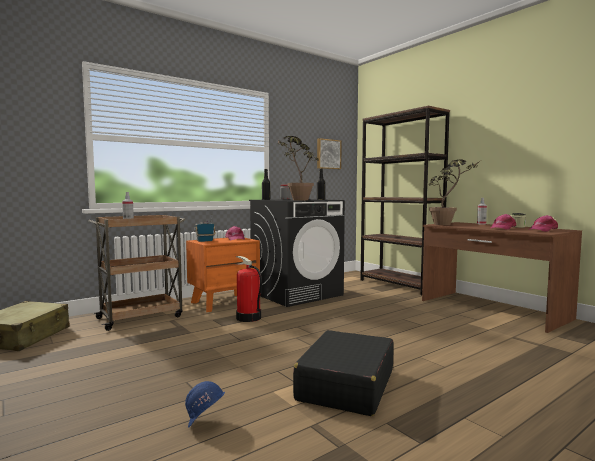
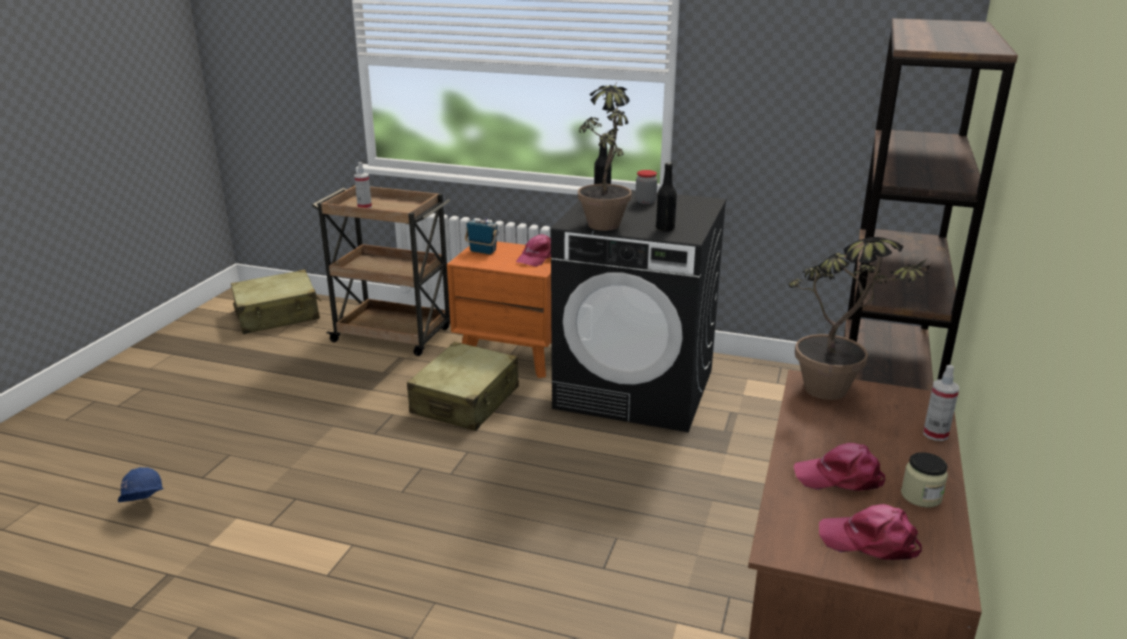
camera: 55 degrees right, 20 degrees up
fire extinguisher [235,256,262,322] -> beige suitcase [407,342,519,431]
black suitcase [293,330,394,416] -> none
picture [317,138,342,169] -> none

